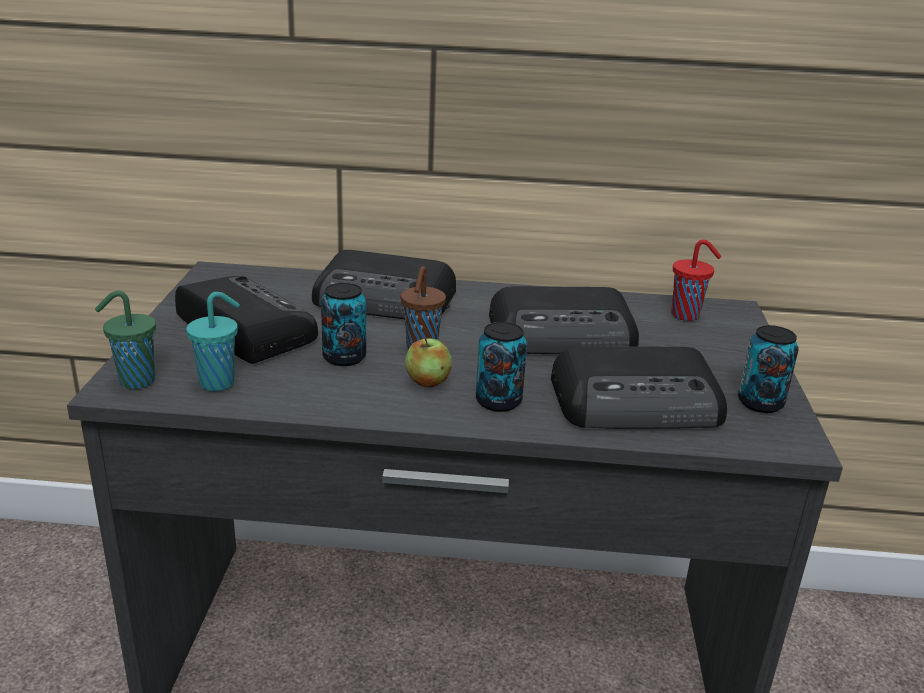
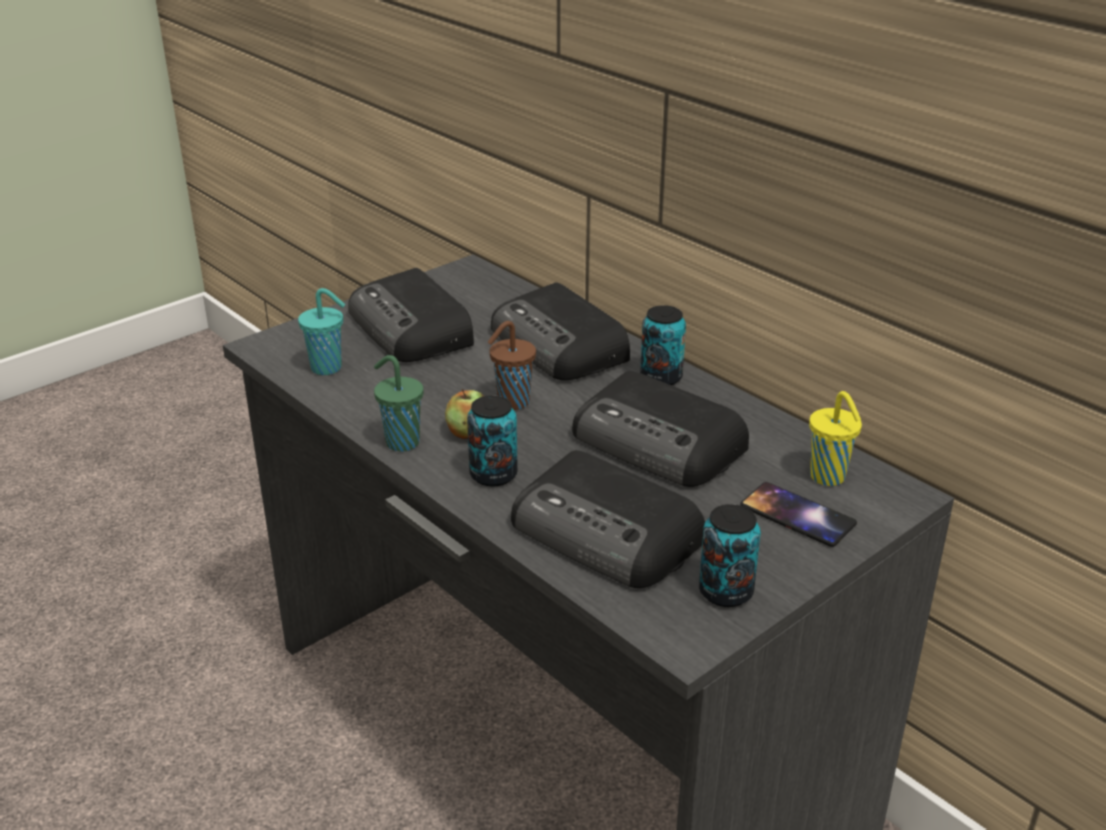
camera: 45 degrees right, 5 degrees up
green cup [95,291,156,389] -> green cup moved to [374,355,424,452]
radio [175,276,318,364] -> radio turned 150 degrees clockwise [348,268,474,362]
can [321,283,366,366] -> can moved to [640,305,686,385]
red cup [671,239,722,321] -> yellow cup [809,391,862,486]
none -> phone [740,482,857,547]

